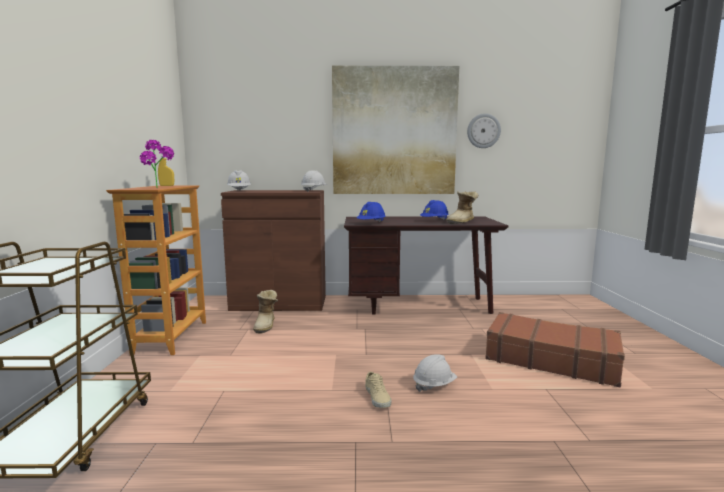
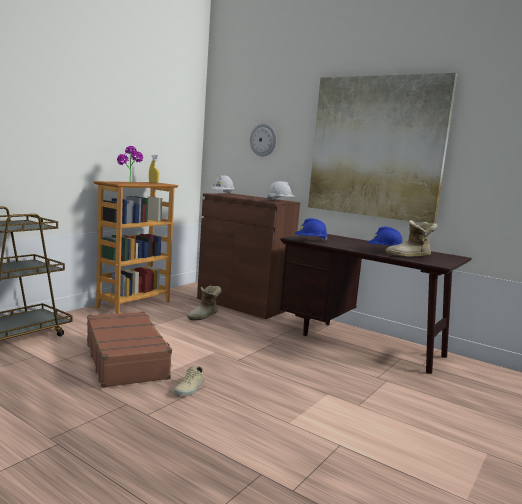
camera: 35 degrees right, 0 degrees up
white hard hat [413,354,457,392] -> none
wall clock [467,113,501,148] -> wall clock moved to [250,124,276,157]
brown suitcase [485,312,625,388] -> brown suitcase moved to [87,311,173,388]

